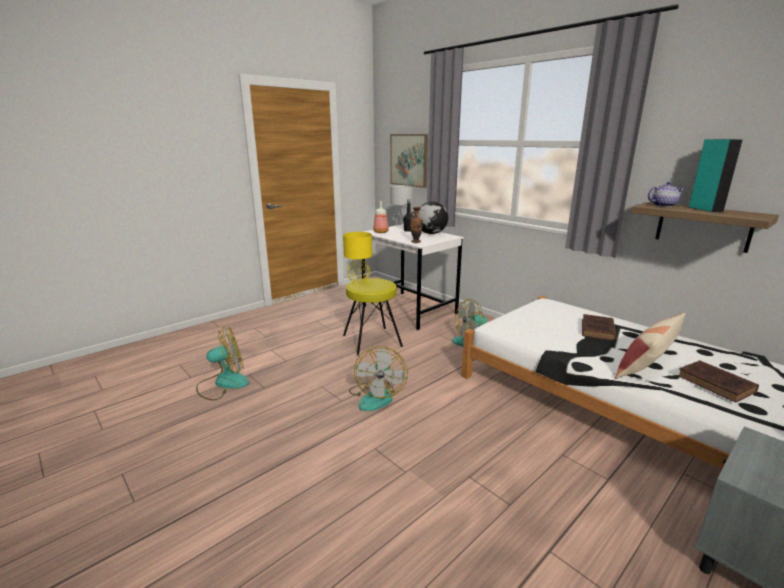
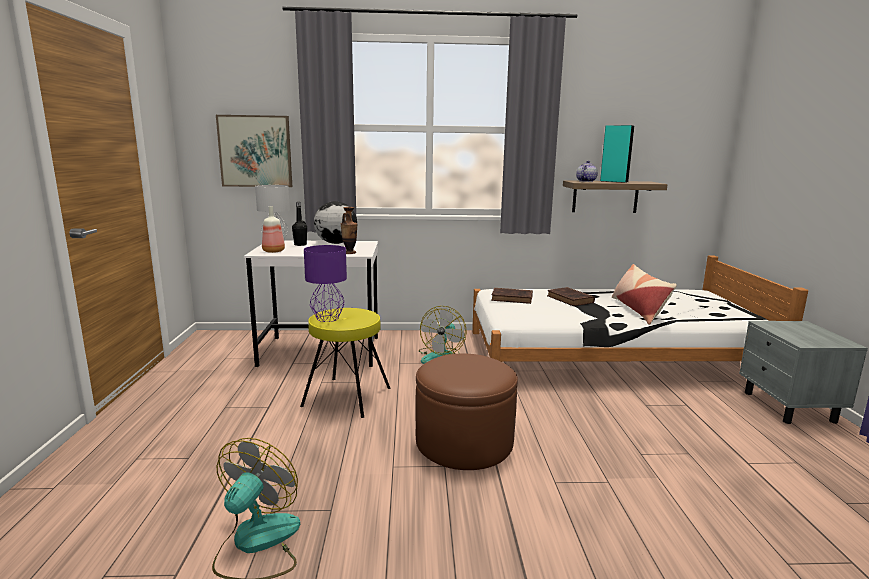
camera: 50 degrees left, 5 degrees down
yellow table lamp [343,232,372,285] -> purple table lamp [304,245,347,322]
fan [349,346,408,411] -> brown ottoman [416,353,518,470]
brown book [678,360,759,403] -> brown book moved to [491,288,533,304]

